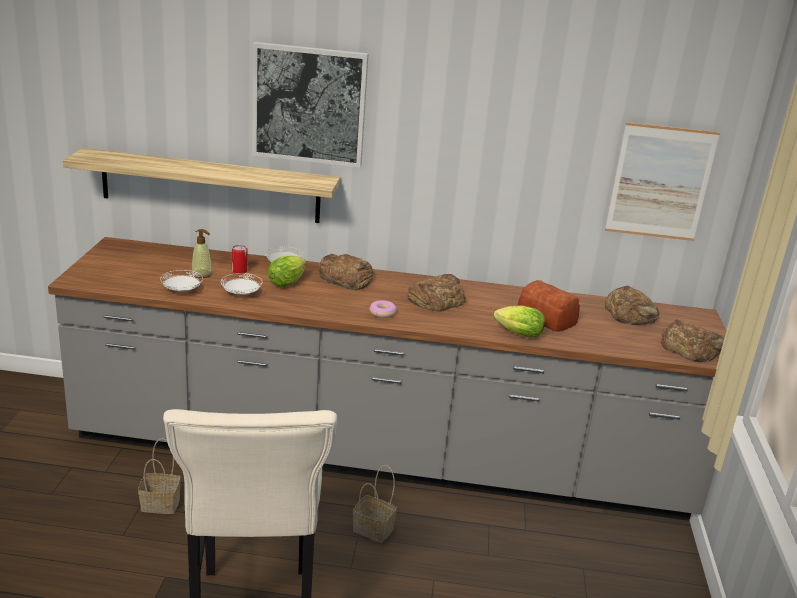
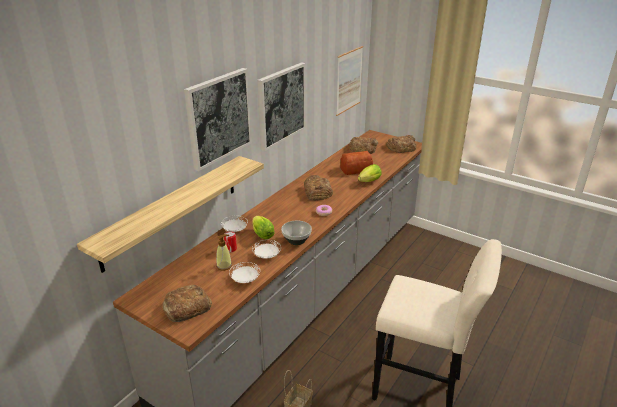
camera: 60 degrees left, 5 degrees up
bread [319,254,373,290] -> bread moved to [163,285,212,322]
basket [353,465,397,543] -> none
none -> picture [257,62,306,151]
none -> bowl [281,220,312,245]

